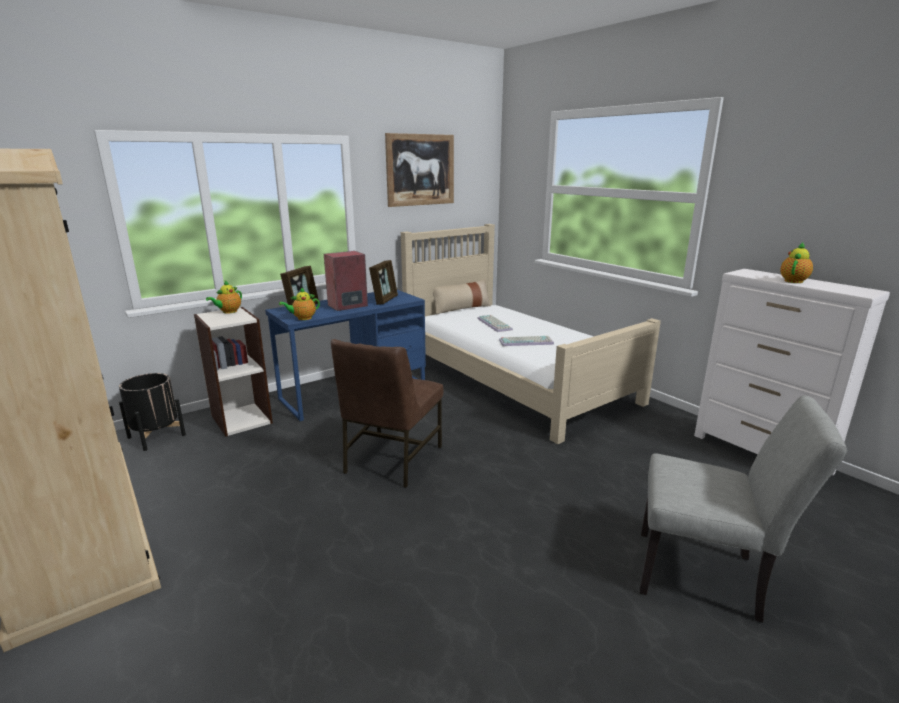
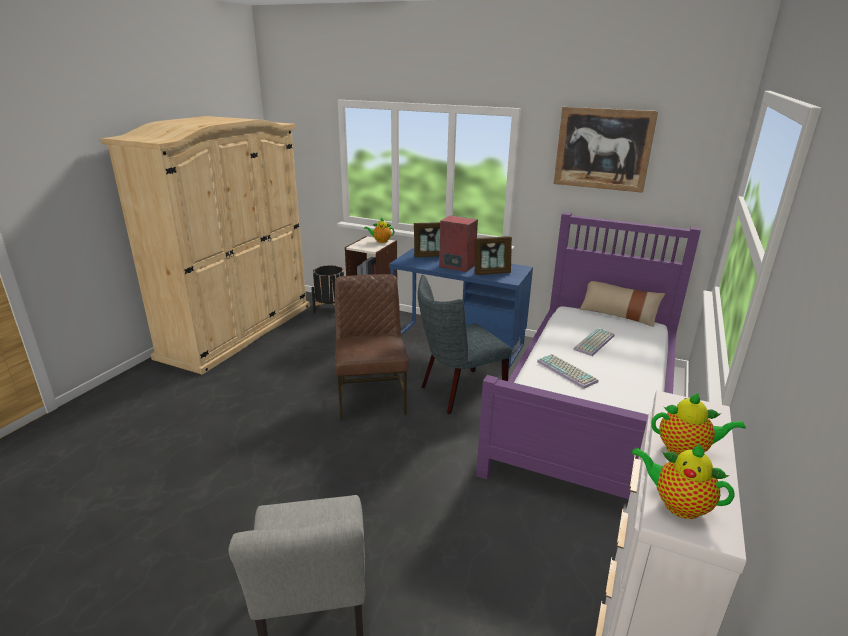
camera: 60 degrees right, 5 degrees up
teapot [279,287,320,320] -> teapot moved to [631,443,734,519]
brown chair [331,339,444,488] -> brown chair turned 90 degrees clockwise [335,274,409,420]
beige bed [401,224,661,444] -> purple bed [476,212,701,499]
none -> grey chair [418,275,512,414]

